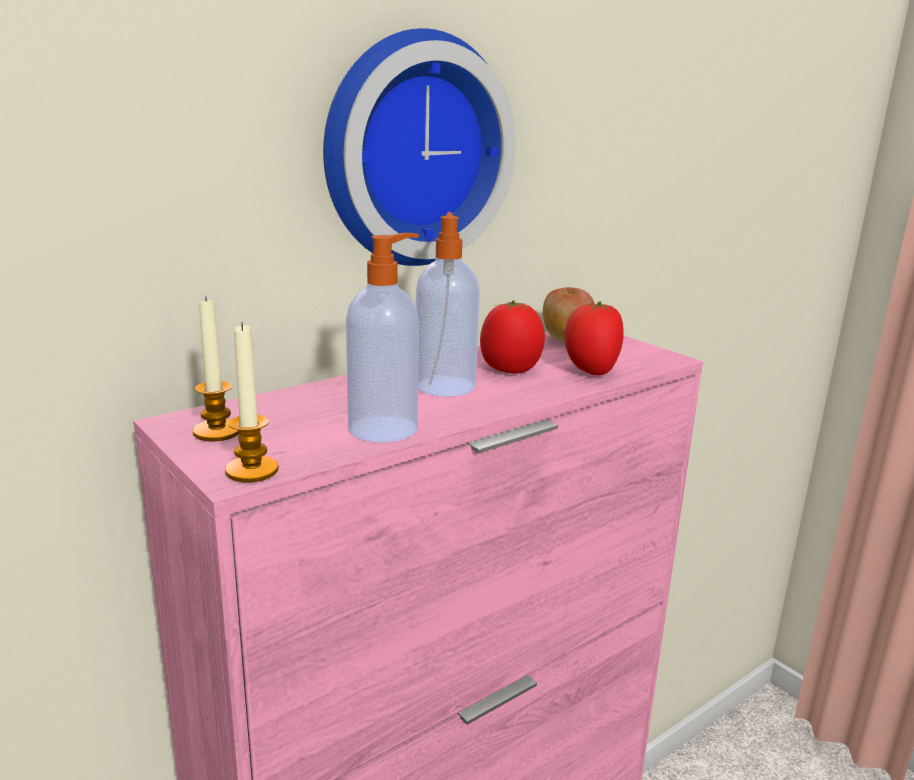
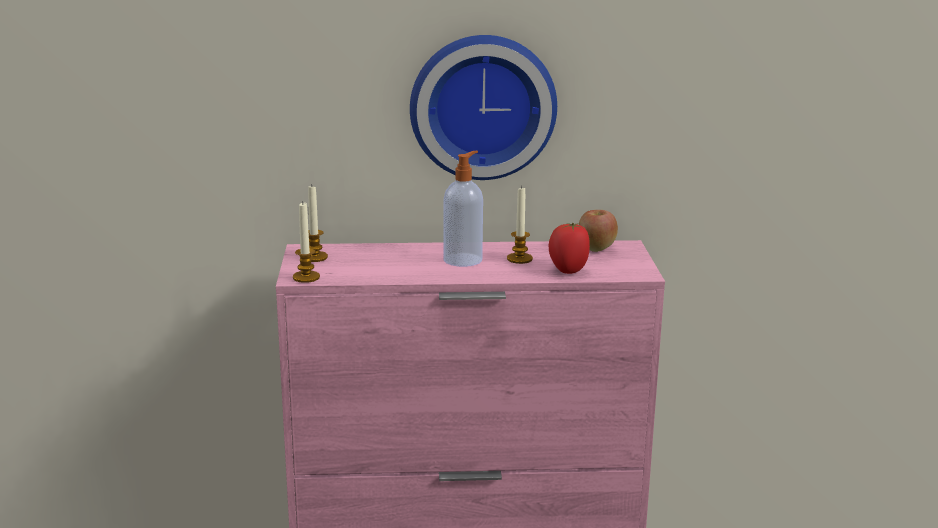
camera: 35 degrees right, 0 degrees up
soap dispenser [346,233,419,443] -> none
tomato [480,300,545,374] -> candle [507,186,533,264]

